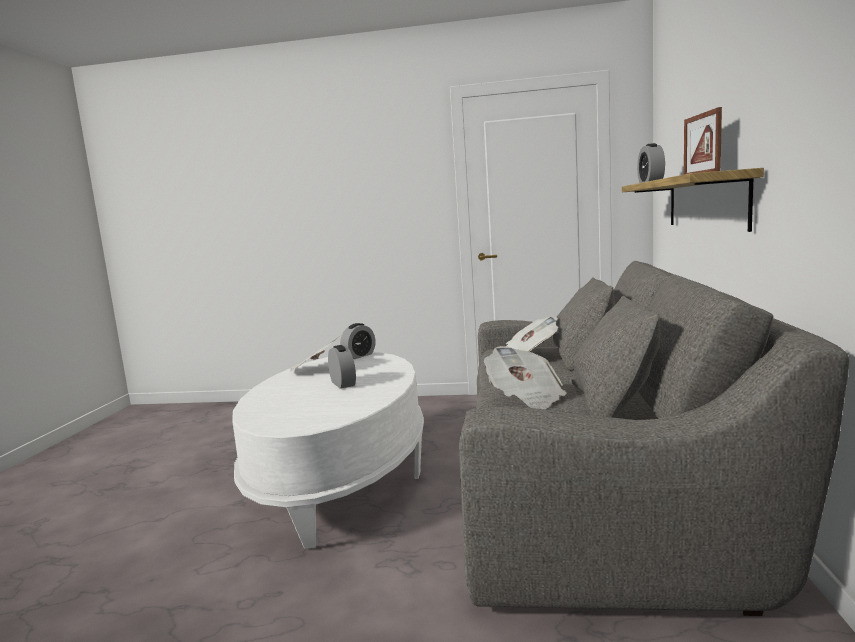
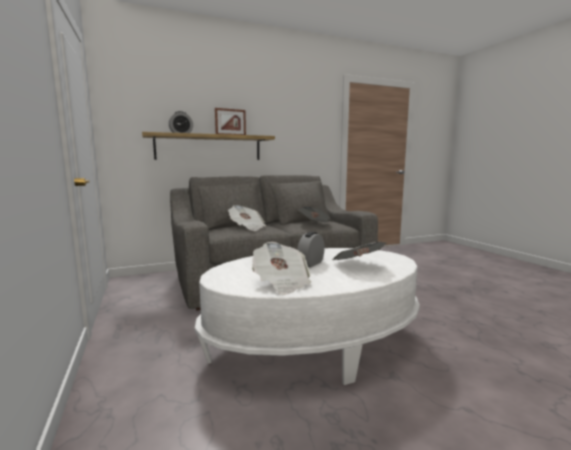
camera: 120 degrees left, 0 degrees up
alarm clock [340,323,375,359] -> none
none -> newspaper [332,241,387,260]

